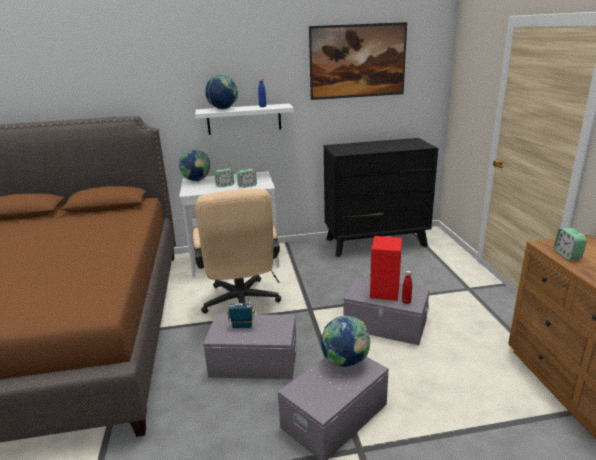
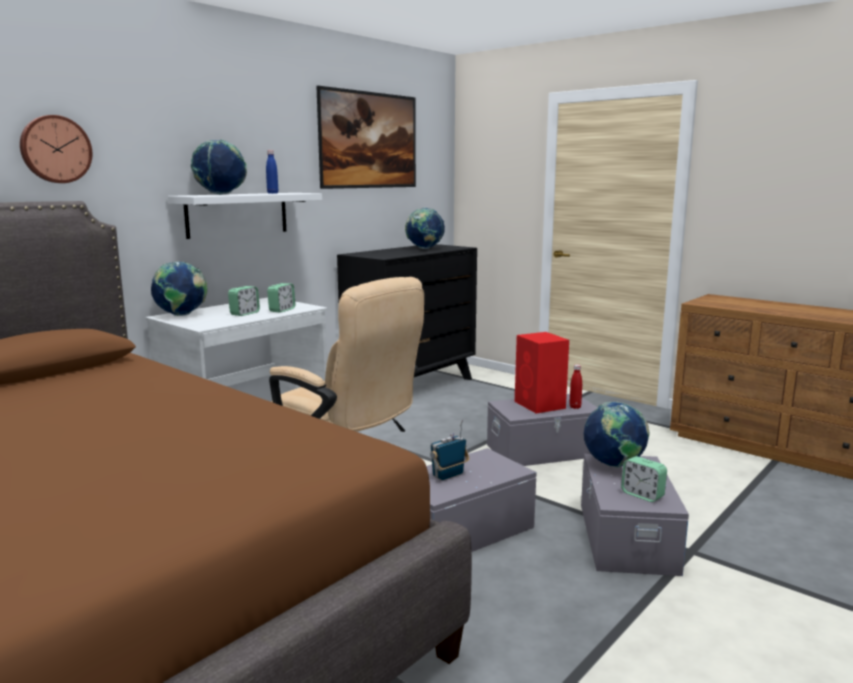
camera: 40 degrees left, 10 degrees down
alarm clock [554,228,587,260] -> alarm clock moved to [621,456,667,502]
none -> wall clock [20,115,92,183]
none -> globe [405,207,445,249]

